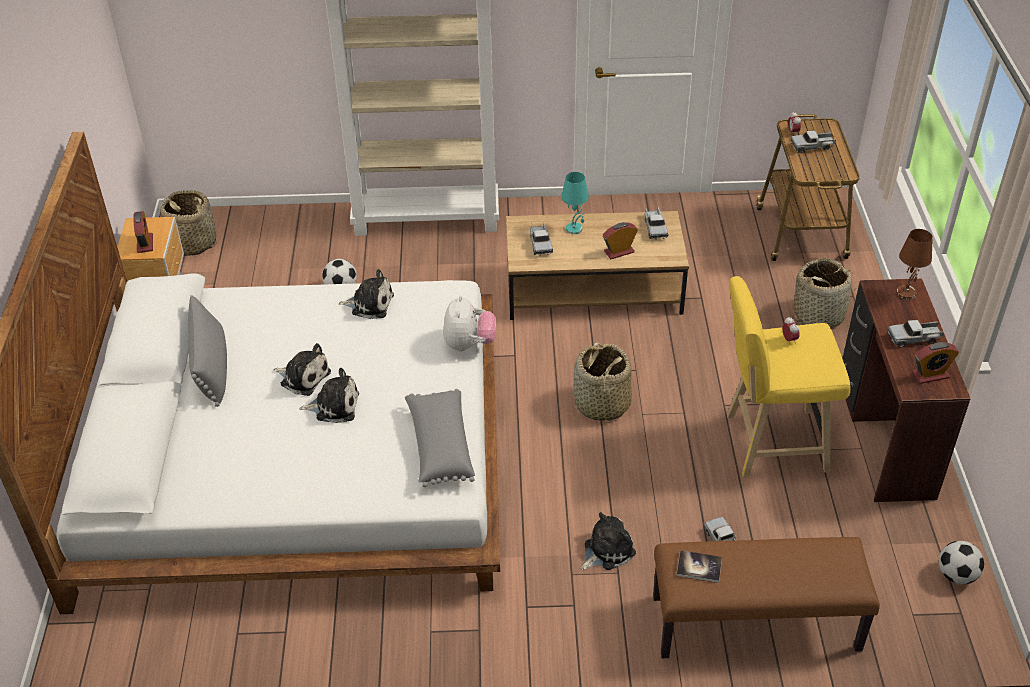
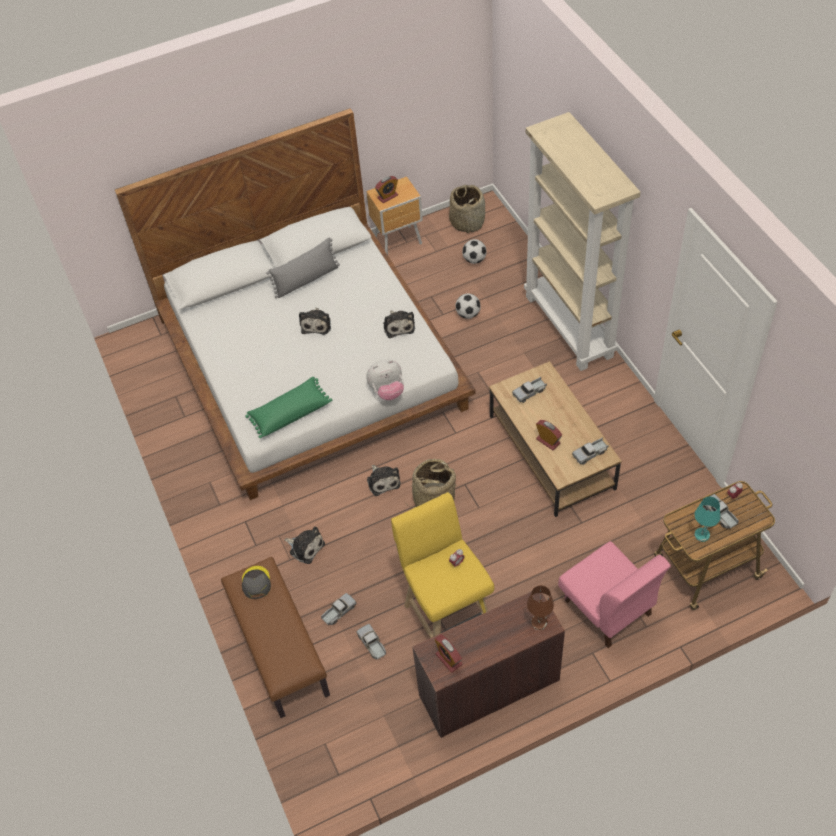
camera: 70 degrees right, 10 degrees up
plush toy [300,368,359,423] -> plush toy moved to [367,465,401,496]
grey pillow [405,389,475,487] -> green pillow [245,377,332,438]
turquoise table lamp [561,172,589,234] -> turquoise table lamp moved to [694,497,720,542]
book [676,550,722,583] -> grey cap [242,566,271,599]
basket [792,258,855,329] -> pink chair [558,541,671,648]
toy truck [888,320,944,348] -> toy truck moved to [356,624,386,659]
football [939,541,984,584] -> football moved to [462,239,486,264]

